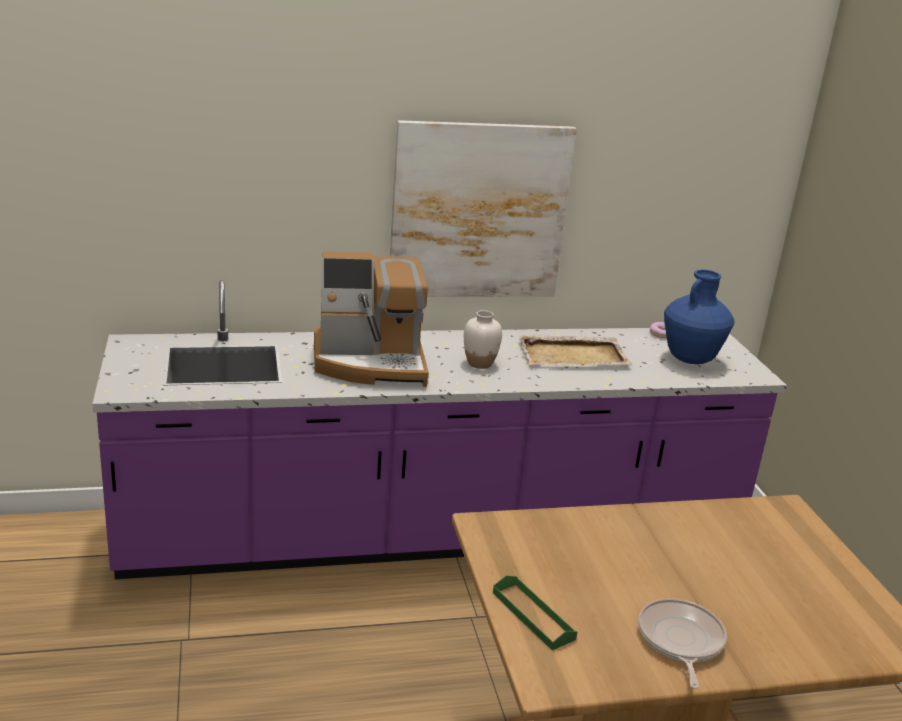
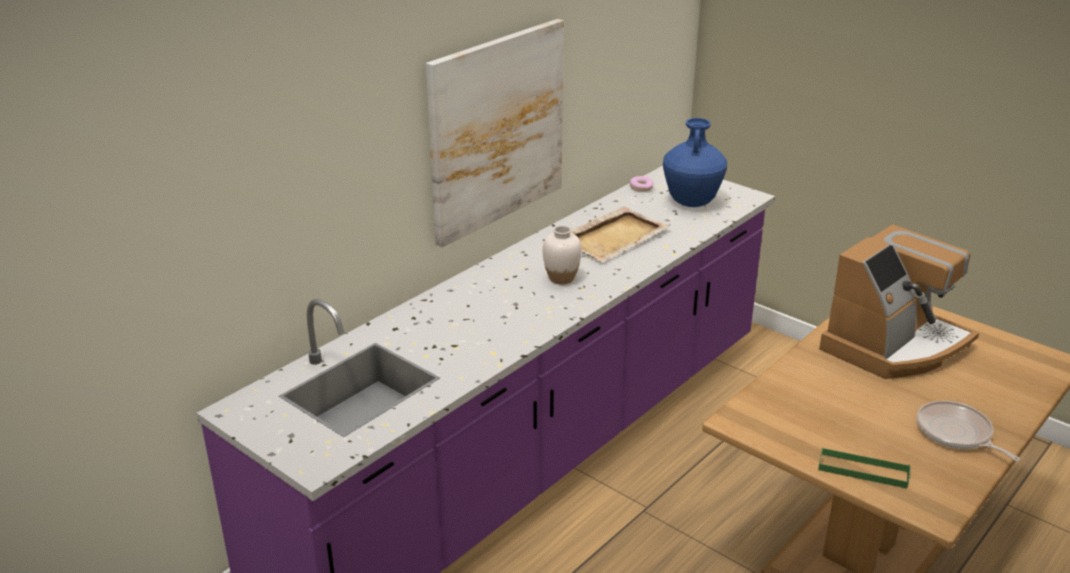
camera: 35 degrees left, 5 degrees up
coffee machine [314,251,429,387] -> coffee machine moved to [819,224,979,379]

